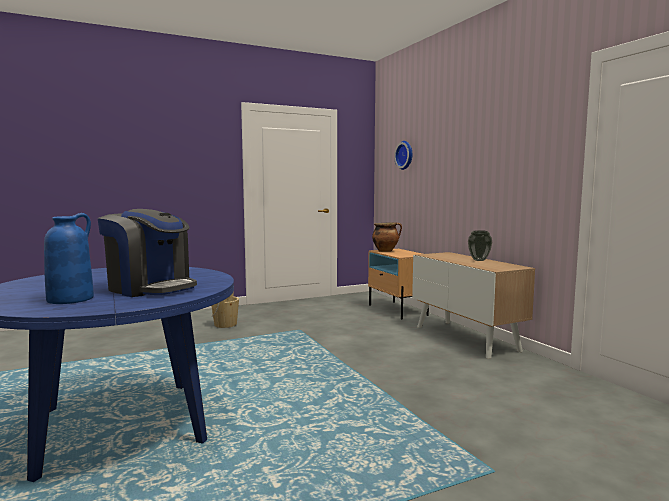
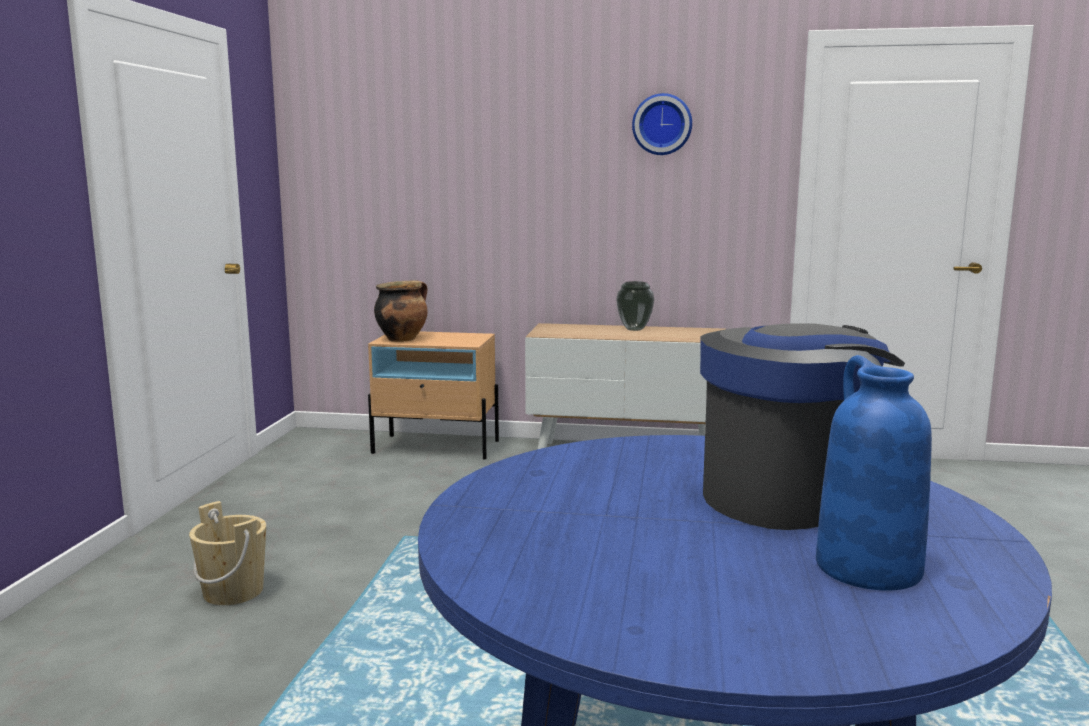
camera: 55 degrees left, 5 degrees up
wall clock [394,141,412,170] -> wall clock moved to [632,93,692,155]

